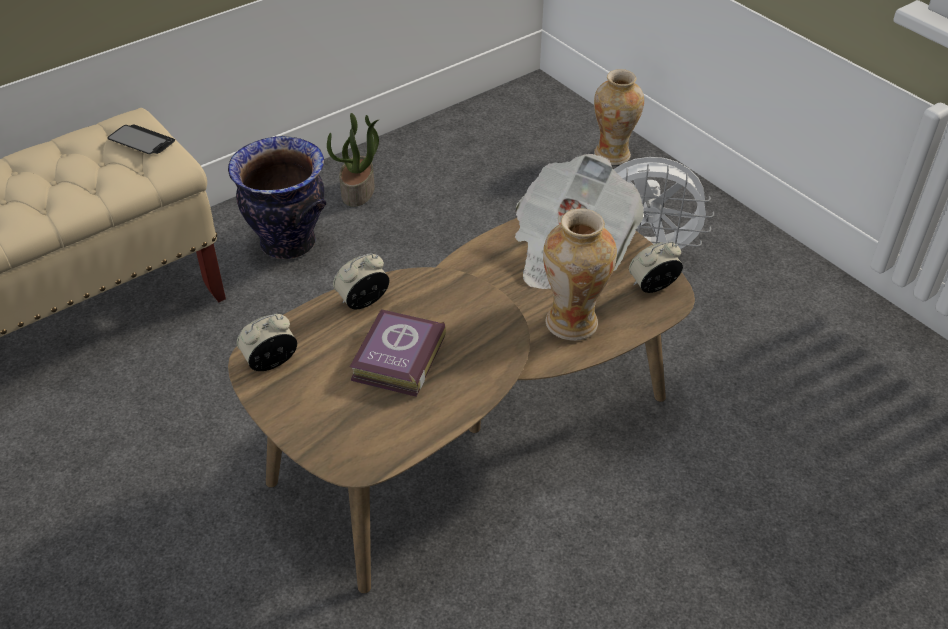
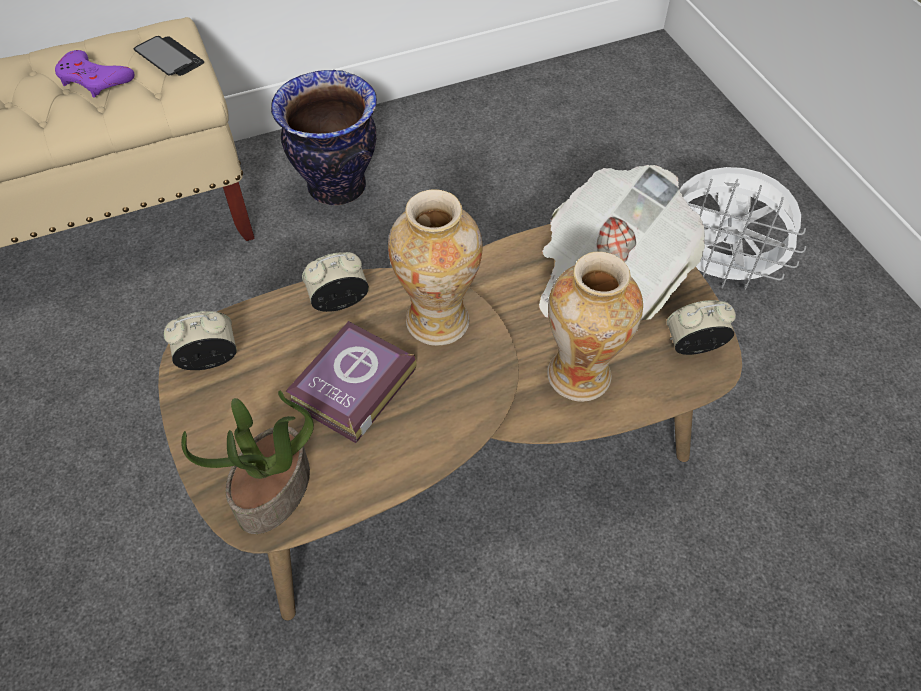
camera: 15 degrees right, 10 degrees up
potted plant [327,113,379,207] -> potted plant moved to [181,391,314,534]
vase [594,69,644,165] -> vase moved to [388,190,483,346]
none -> purple game controller [55,50,135,97]

